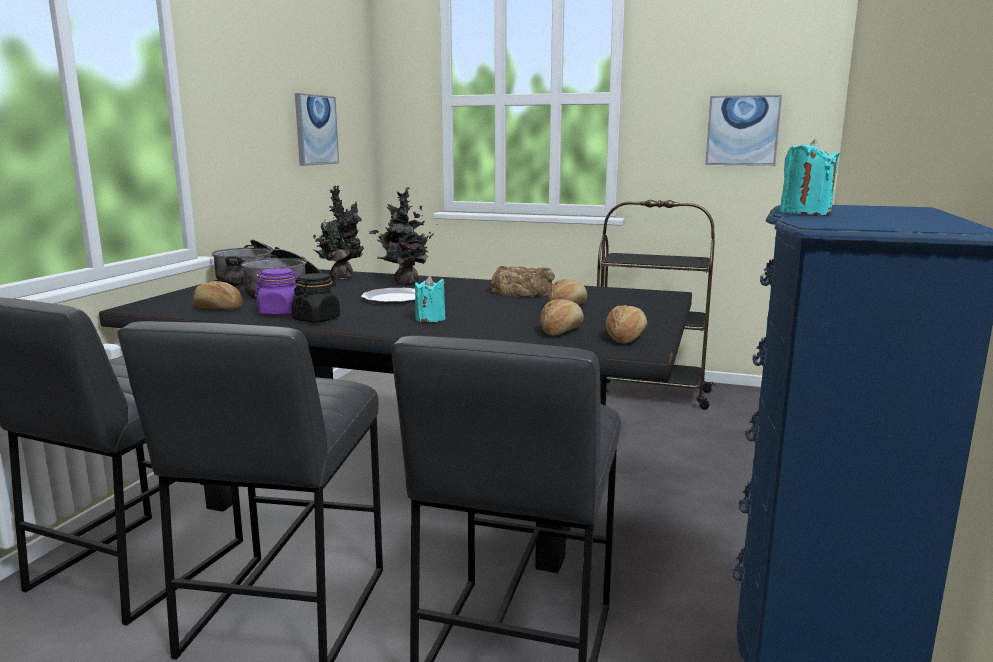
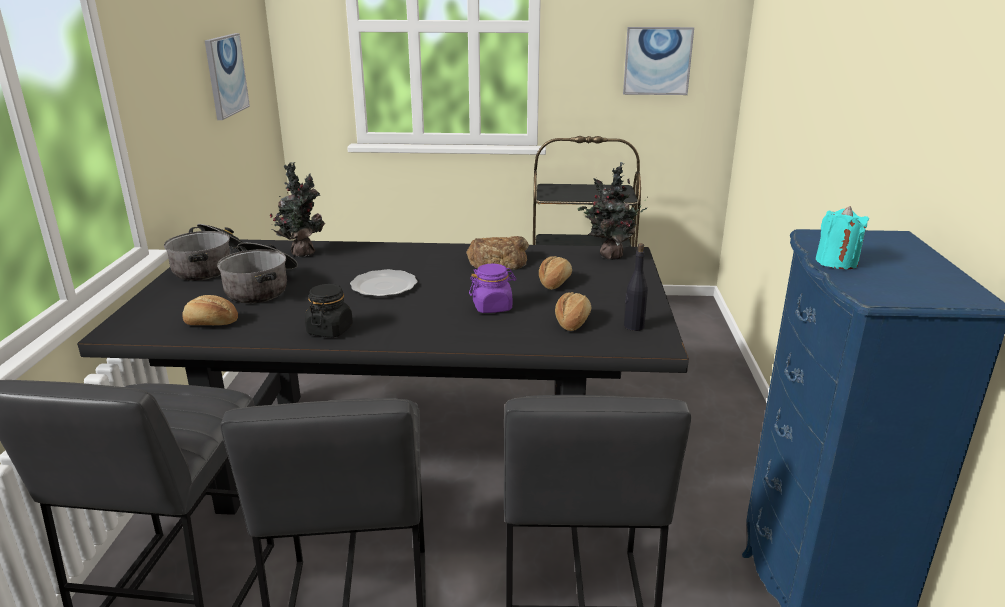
camera: 15 degrees left, 10 degrees up
purple jar [255,268,300,315] -> purple jar moved to [469,263,516,313]
potted plant [369,187,438,285] -> potted plant moved to [578,162,648,260]
turquoise candle [415,275,445,322] -> none
bread [606,305,647,343] -> black bottle [624,243,648,331]

